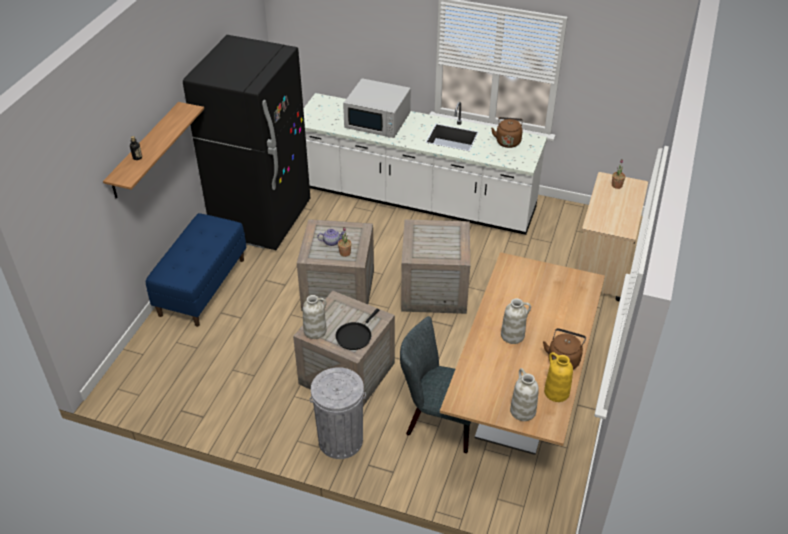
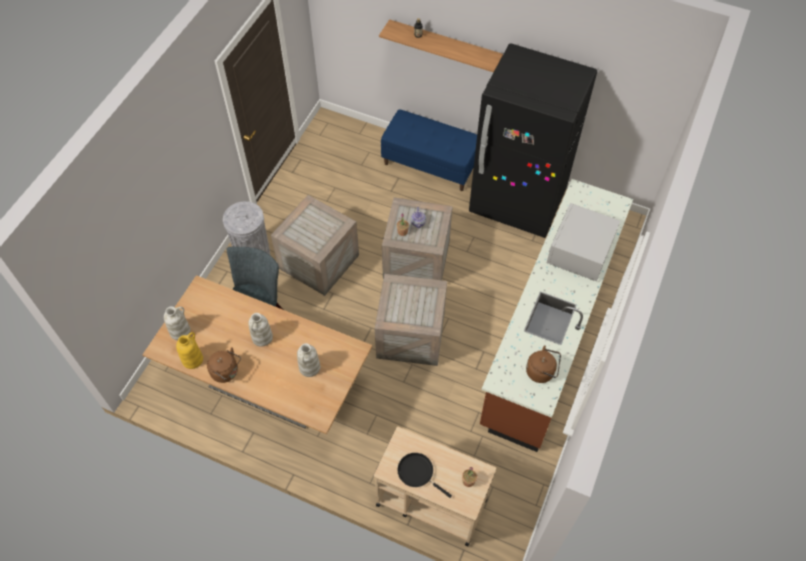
camera: 95 degrees right, 15 degrees up
white counter [303,93,547,235] -> brown counter [480,179,633,452]
white vase [303,295,327,339] -> white vase moved to [297,343,320,377]
black frying pan [335,309,379,350] -> black frying pan moved to [398,453,452,498]

